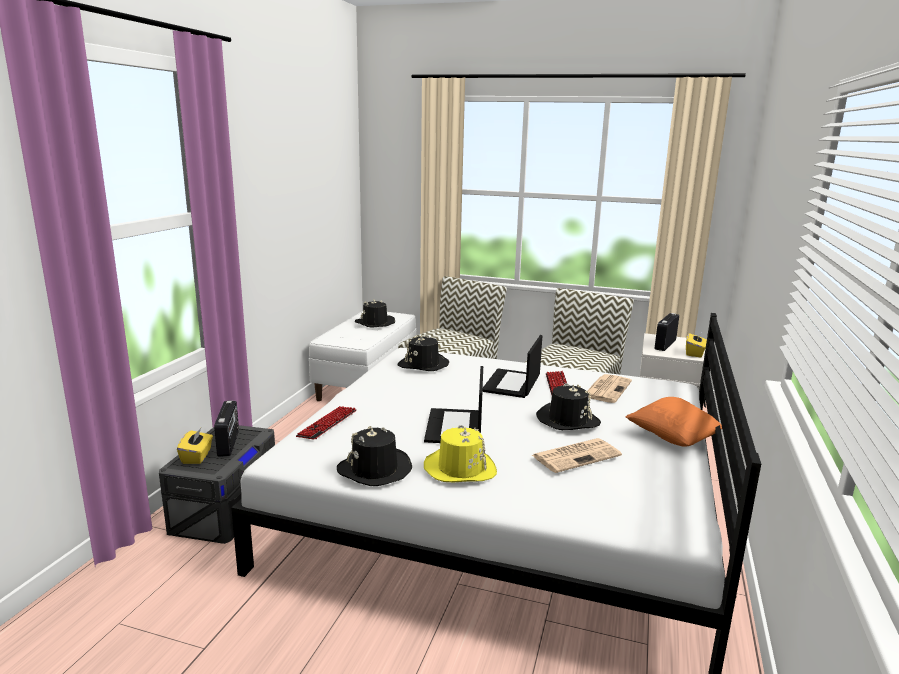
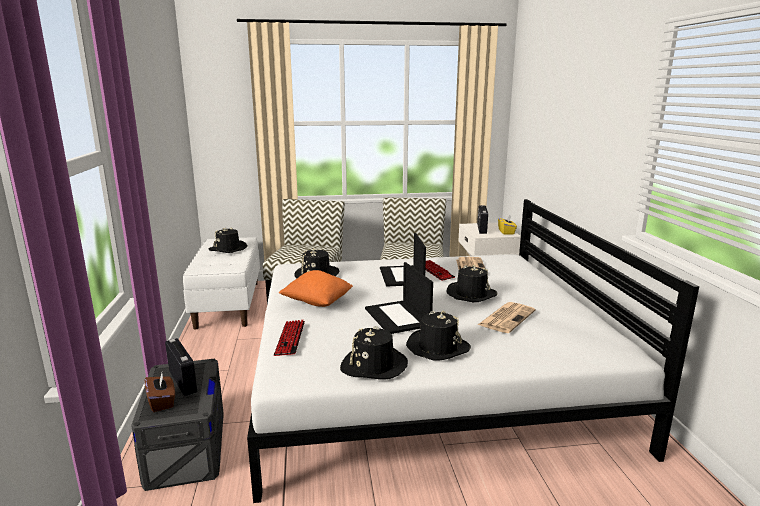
camera: 25 degrees left, 0 degrees up
yellow tissue box [177,428,213,464] -> brown tissue box [144,373,175,412]
yellow hat [424,425,497,482] -> black hat [406,311,471,361]
orange pillow [626,397,722,447] -> orange pillow moved to [279,270,353,307]

